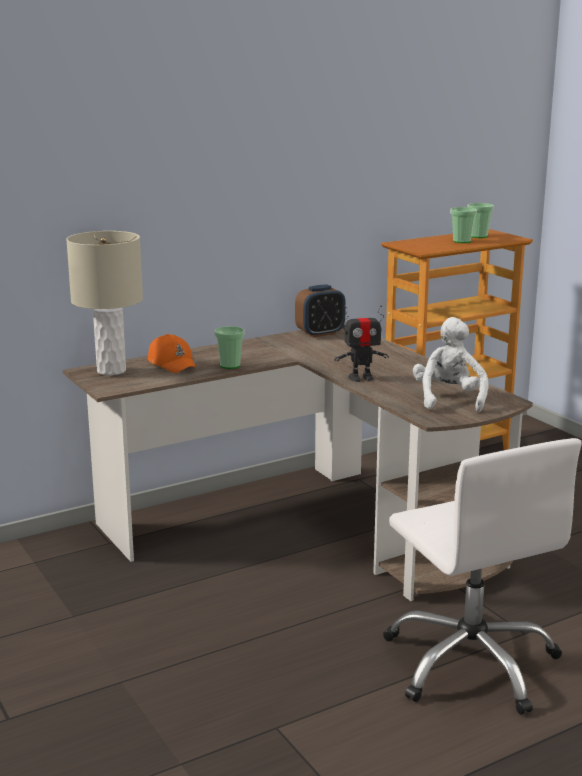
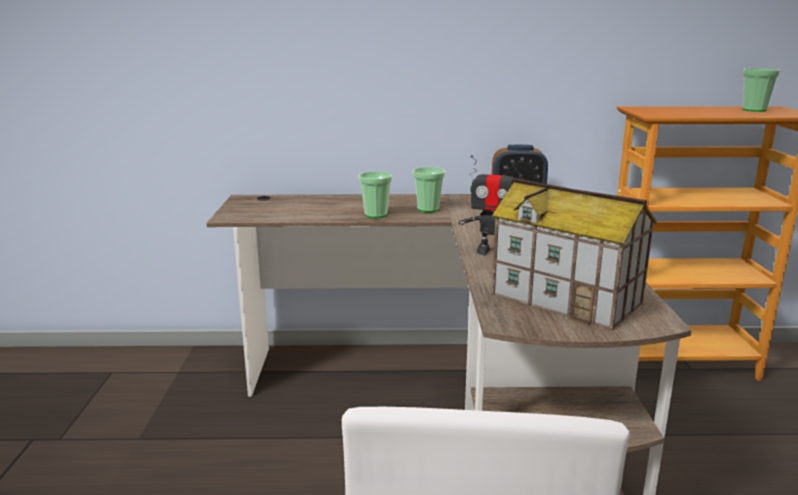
camera: 30 degrees right, 0 degrees up
beige table lamp [66,231,143,375] -> none
orange cap [148,334,197,373] -> none
white plush toy [413,317,488,412] -> toy house [492,178,657,330]
cup [450,207,477,243] -> cup moved to [413,167,445,212]

